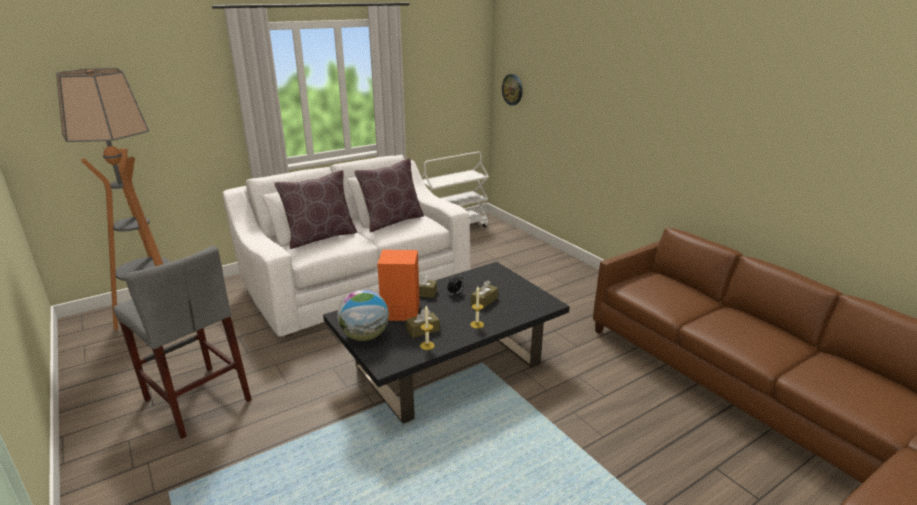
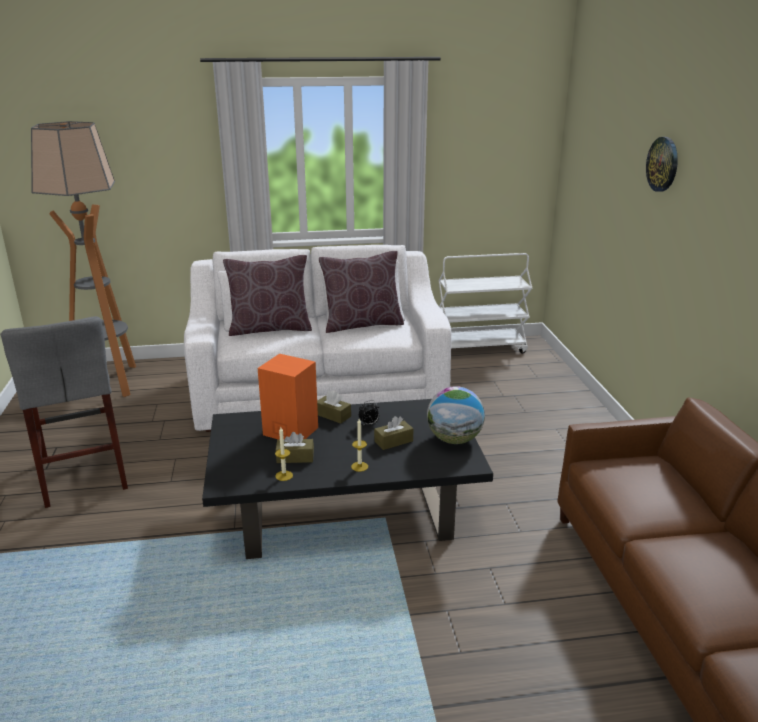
camera: 25 degrees right, 0 degrees up
globe [337,290,389,341] -> globe moved to [427,386,485,444]
wall clock [502,74,523,106] -> wall clock moved to [646,137,678,192]

